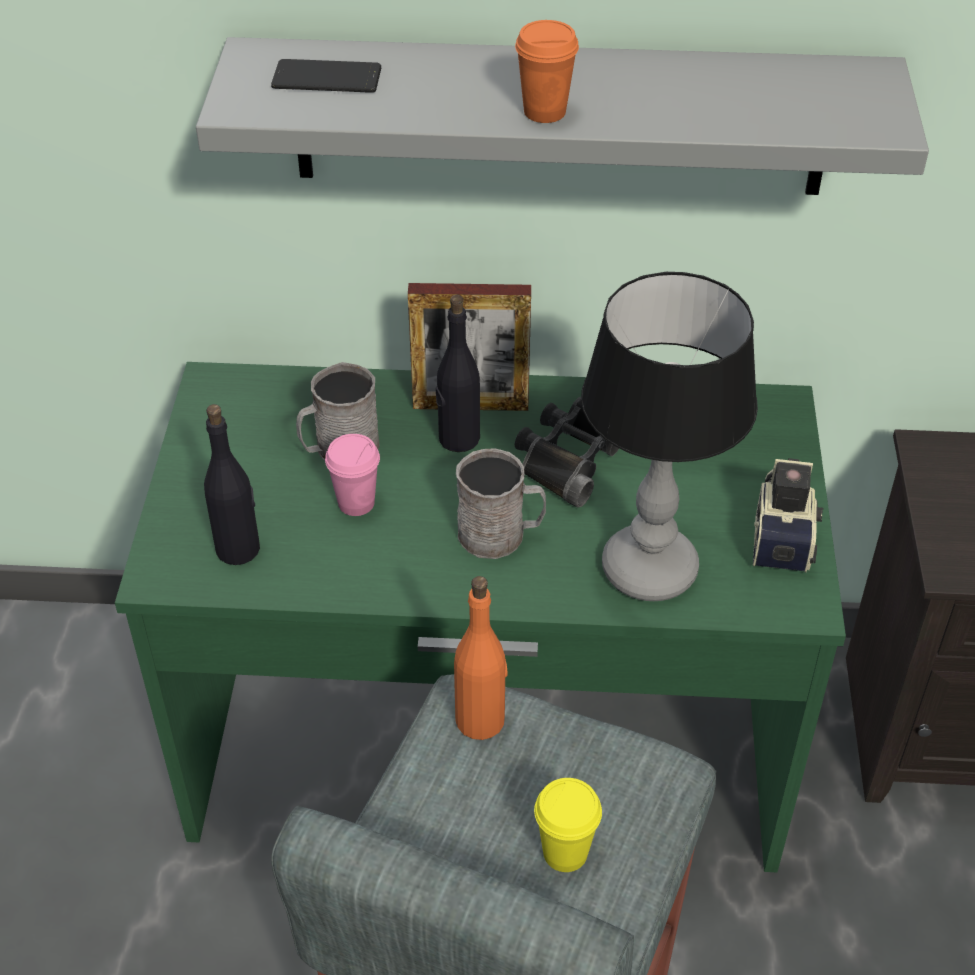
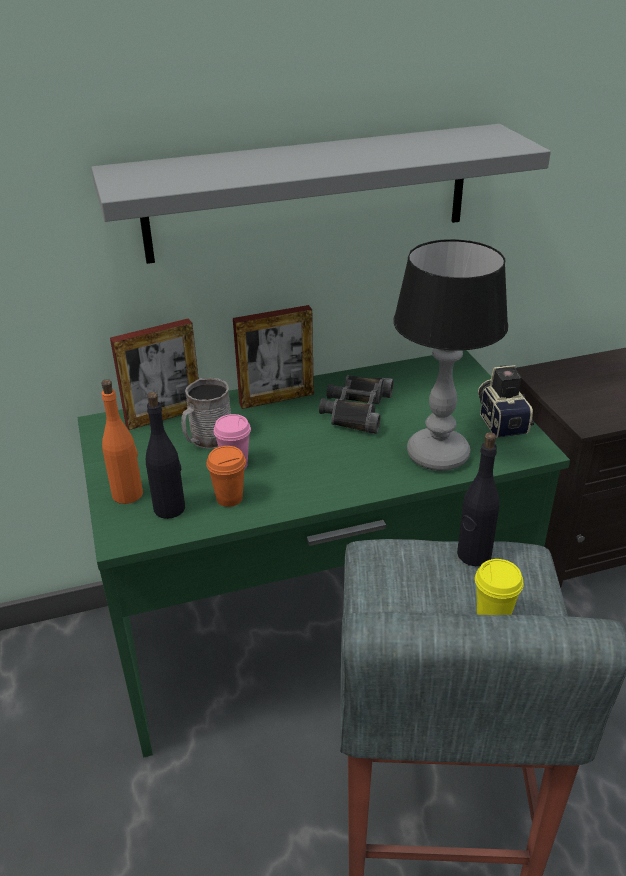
camera: 20 degrees left, 10 degrees down
phone [271,59,381,93] -> none
black bottle [436,295,480,452] -> black bottle moved to [457,432,500,566]
orange bottle [454,576,507,740] -> orange bottle moved to [101,379,143,504]
grey mug [456,448,546,559] -> none
orange cup [515,20,579,123] -> orange cup moved to [206,446,246,507]
none -> picture frame [110,319,199,430]

